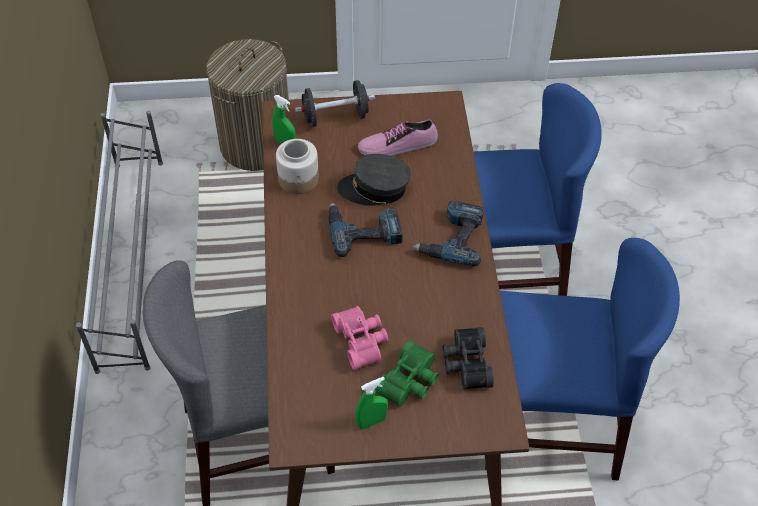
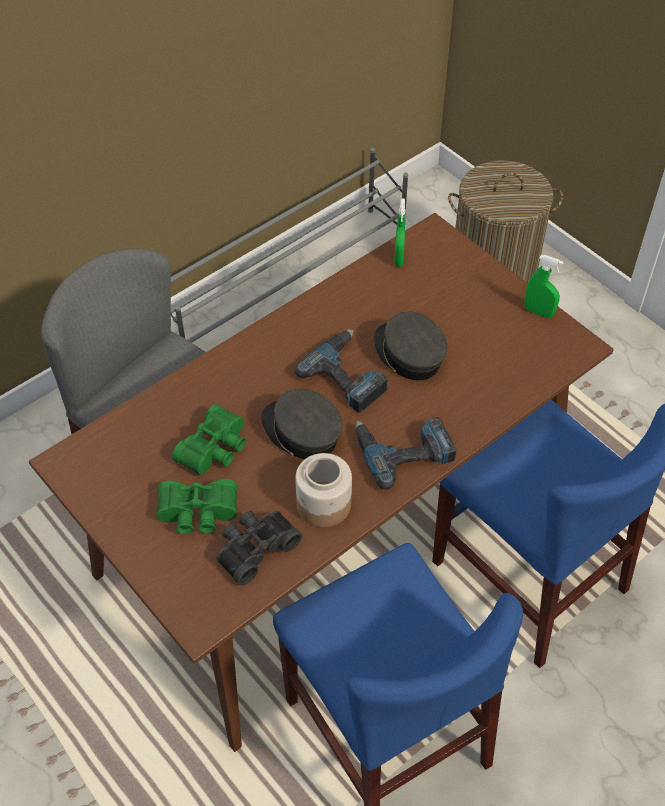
camera: 55 degrees right, 0 degrees up
jar [276,139,319,194] -> jar moved to [295,453,352,527]
black dumbbell [295,80,375,127] -> none
pink binoculars [331,306,389,370] -> green binoculars [172,404,246,475]
green spray bottle [356,377,388,429] -> green spray bottle moved to [525,255,564,318]
shoe [358,120,438,156] -> none
none -> grey cap [261,389,343,459]

